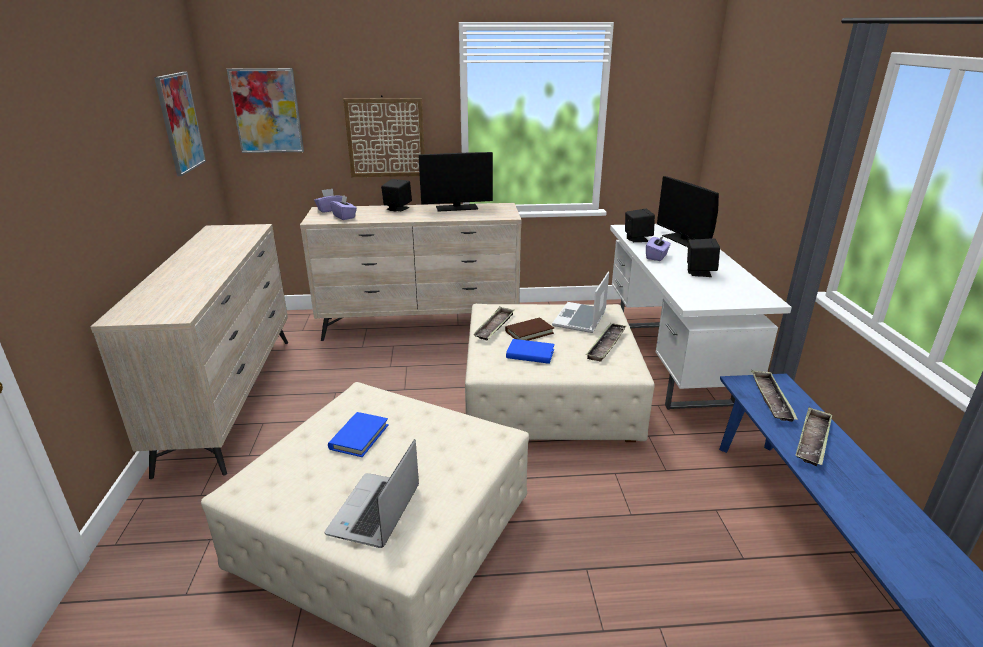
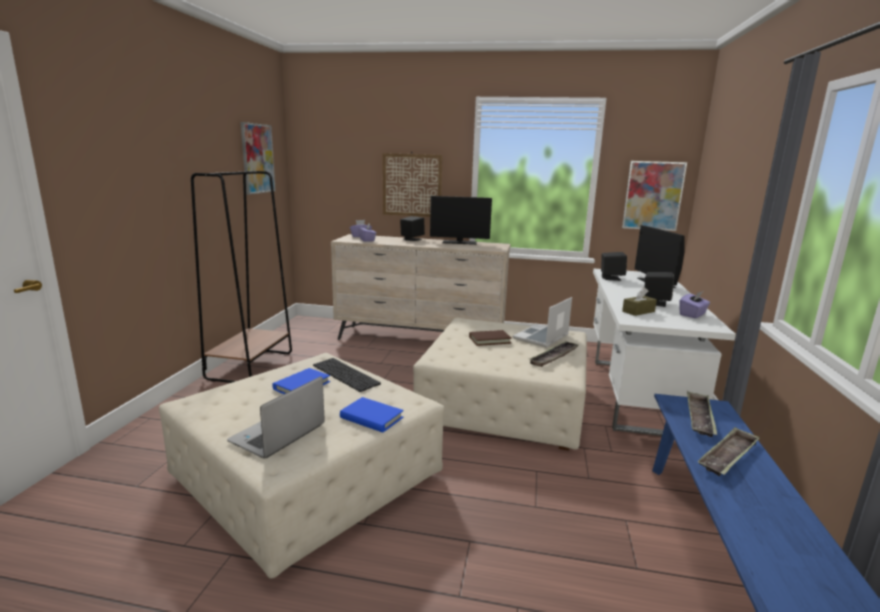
camera: 15 degrees right, 10 degrees down
beige dresser [90,224,288,479] -> clothes rack [191,171,292,383]
picture [227,68,304,153] -> picture moved to [622,161,687,231]
tray [473,306,515,341] -> none
blue book [506,339,555,364] -> blue book moved to [340,397,403,432]
purple tissue box [646,235,671,261] -> purple tissue box moved to [679,291,710,318]
none -> keyboard [313,358,381,392]
none -> brown tissue box [622,287,657,316]

